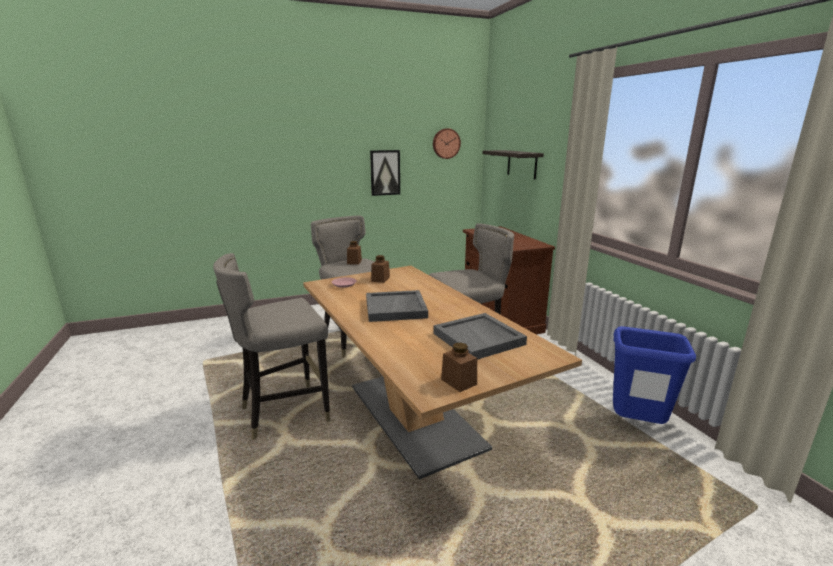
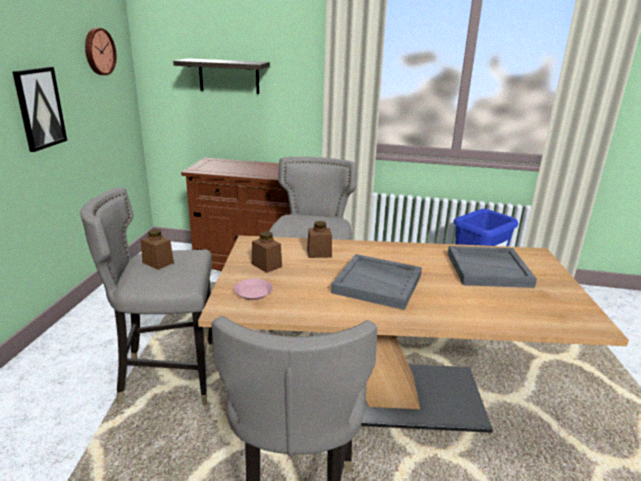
camera: 60 degrees left, 5 degrees up
brown jar [441,342,477,392] -> brown jar moved to [307,221,332,258]

